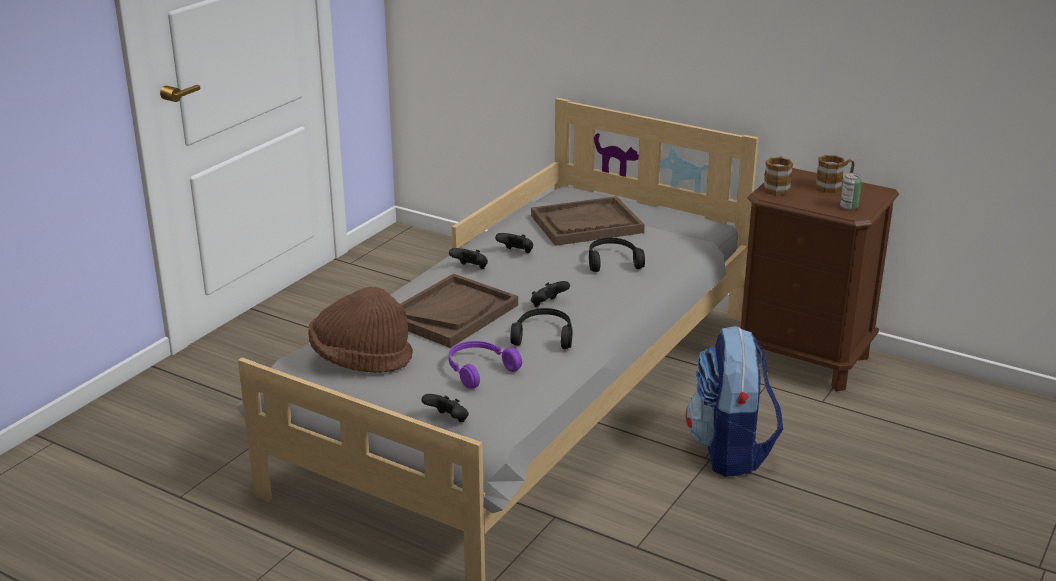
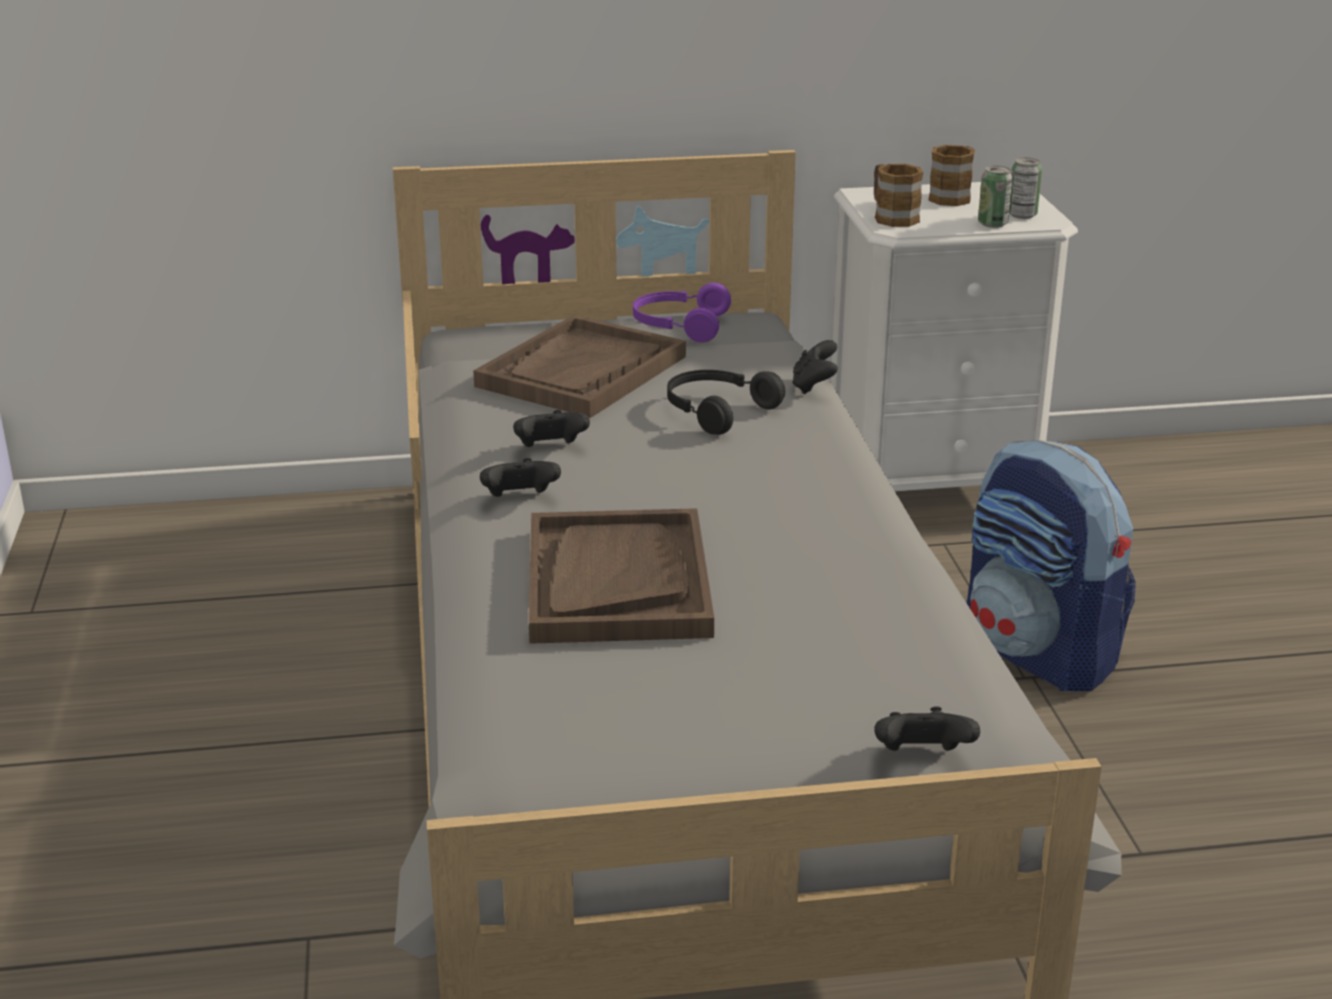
camera: 40 degrees left, 0 degrees up
brown hat [308,286,413,373] -> none
purple headphones [449,341,522,389] -> purple headphones moved to [633,283,731,342]
black headphones [510,308,573,349] -> none
black game controller [531,281,570,307] -> black game controller moved to [792,340,838,394]
brown nightstand [740,168,899,391] -> white nightstand [831,182,1078,491]
none -> can [978,165,1012,228]

